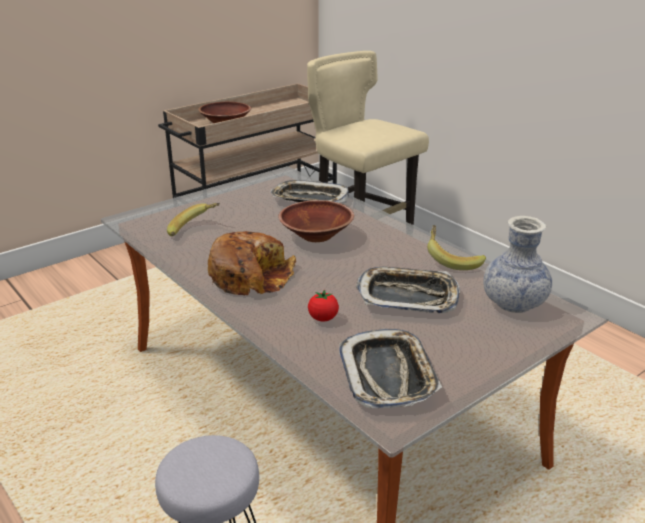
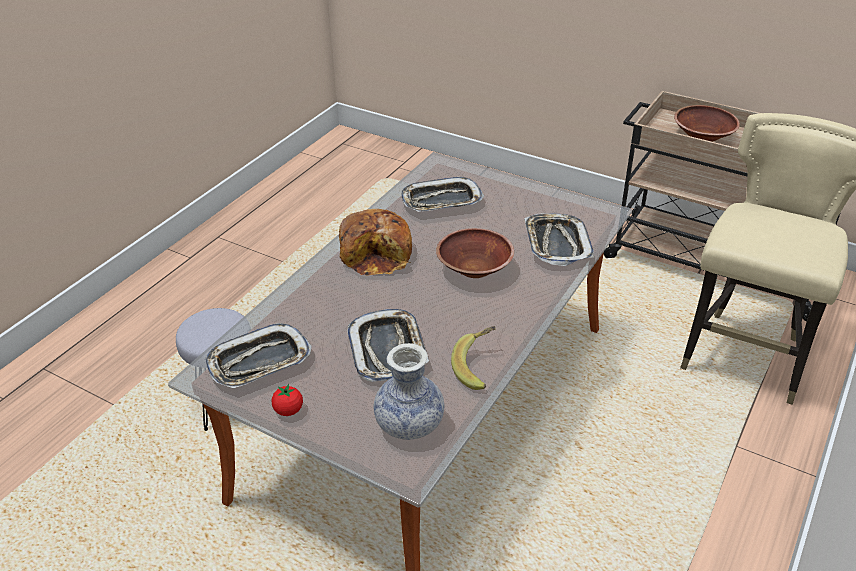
camera: 70 degrees right, 10 degrees up
banana [167,203,220,236] -> tray [401,177,484,212]
tomato [308,290,339,322] -> tomato moved to [272,384,303,416]

